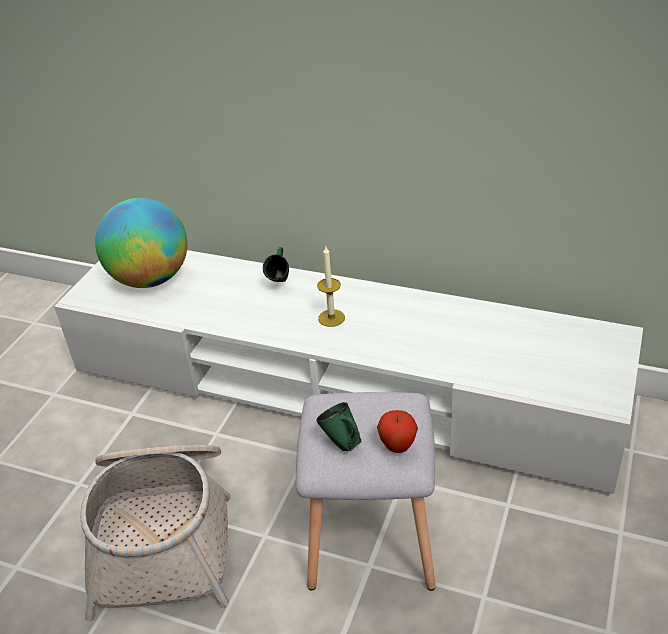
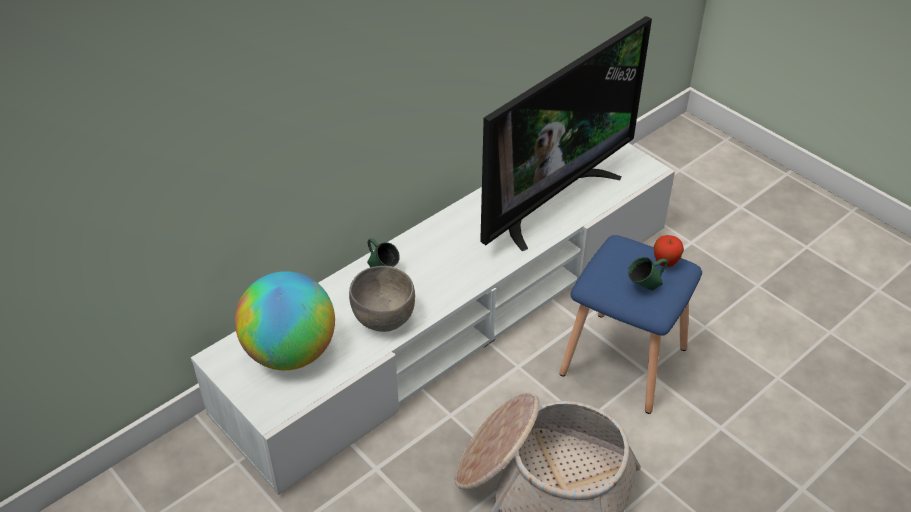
camera: 65 degrees left, 5 degrees up
grey stool [296,392,436,591] -> blue stool [559,235,702,414]
candle [317,247,345,327] -> none
none -> grey bowl [349,266,415,332]
none -> television [480,16,652,251]

